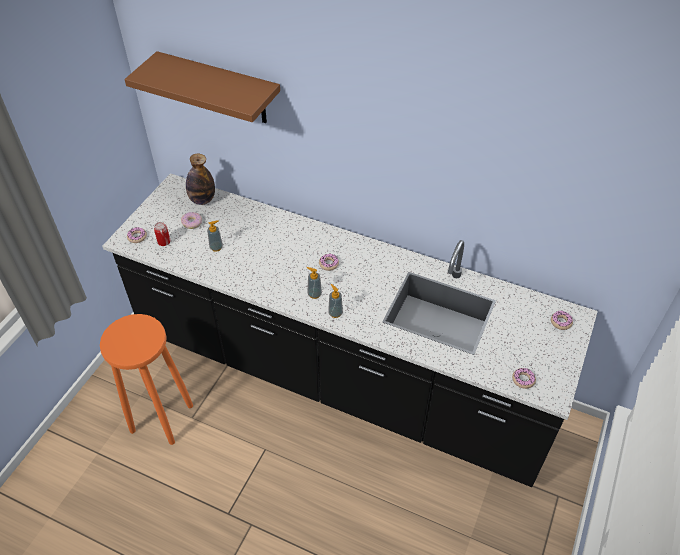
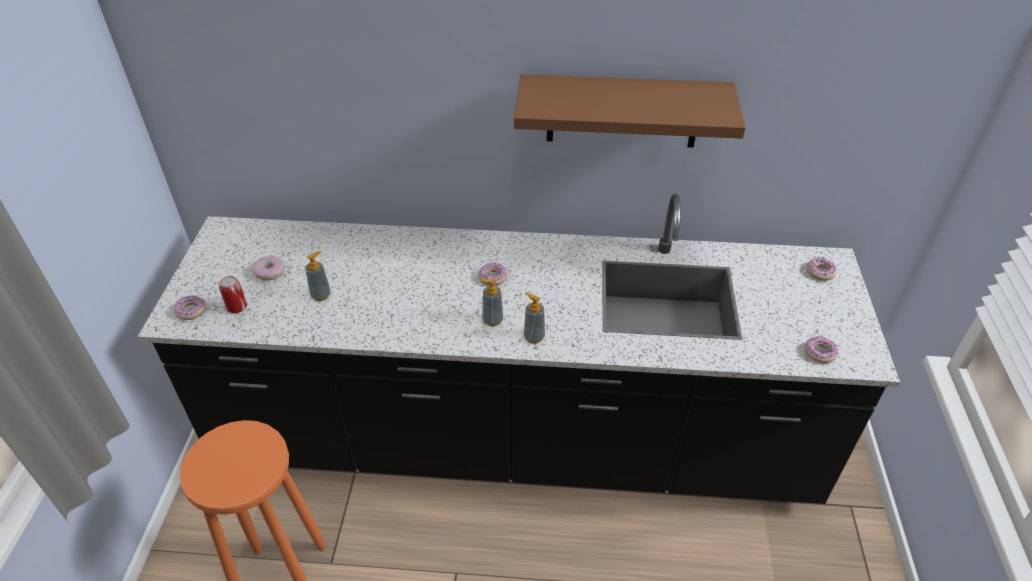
camera: 20 degrees left, 5 degrees down
brown shelf [124,51,280,123] -> brown shelf moved to [514,74,746,148]
bottle [186,154,215,205] -> none

